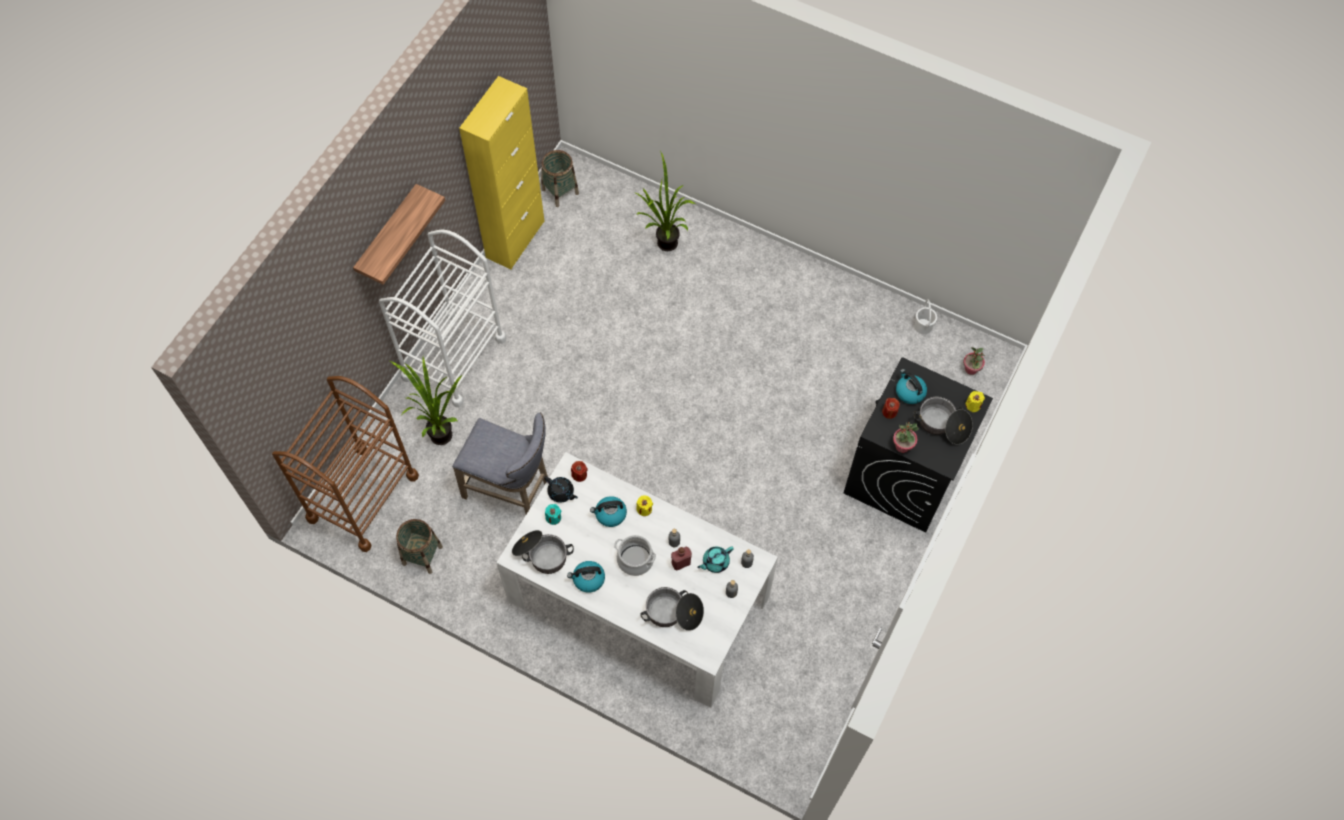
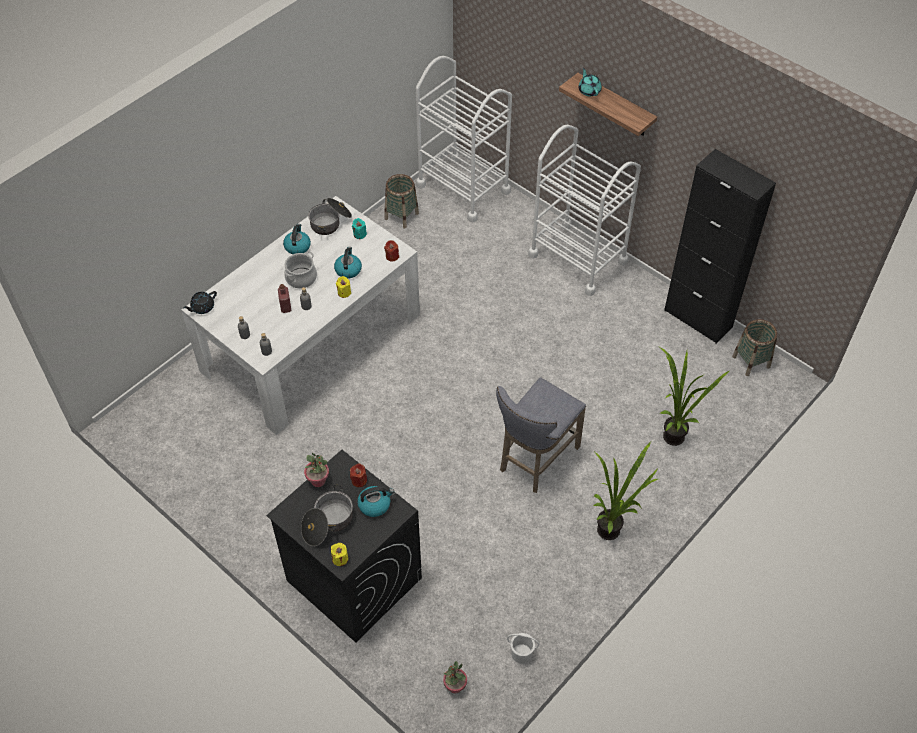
camera: 105 degrees right, 10 degrees down
brown cart [272,376,419,552] -> white cart [416,56,512,223]
potted plant [390,357,462,445] -> potted plant moved to [593,441,659,540]
grey stool [452,413,548,514] -> grey stool moved to [496,378,586,493]
yellow cabinet [459,76,545,269] -> black cabinet [664,149,776,344]
black teapot [544,476,578,503] -> black teapot moved to [183,291,217,314]
cooking pot [641,587,704,631] -> none
turquoise teapot [697,546,734,573] -> turquoise teapot moved to [579,68,602,96]

